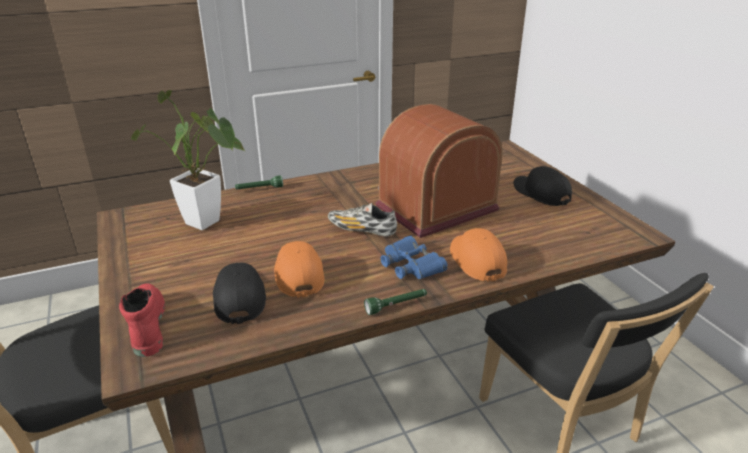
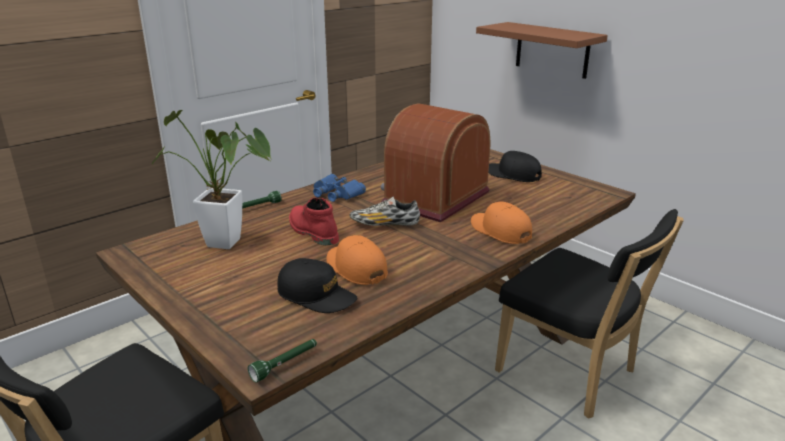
camera: 20 degrees left, 5 degrees down
red boot [119,283,165,357] -> red boot moved to [289,198,339,245]
black cap [213,263,266,324] -> black cap turned 150 degrees clockwise [278,258,357,313]
green flashlight [364,289,427,315] -> green flashlight moved to [248,339,317,382]
blue binoculars [381,235,448,279] -> blue binoculars moved to [313,174,366,202]
none -> brown shelf [476,22,608,79]

